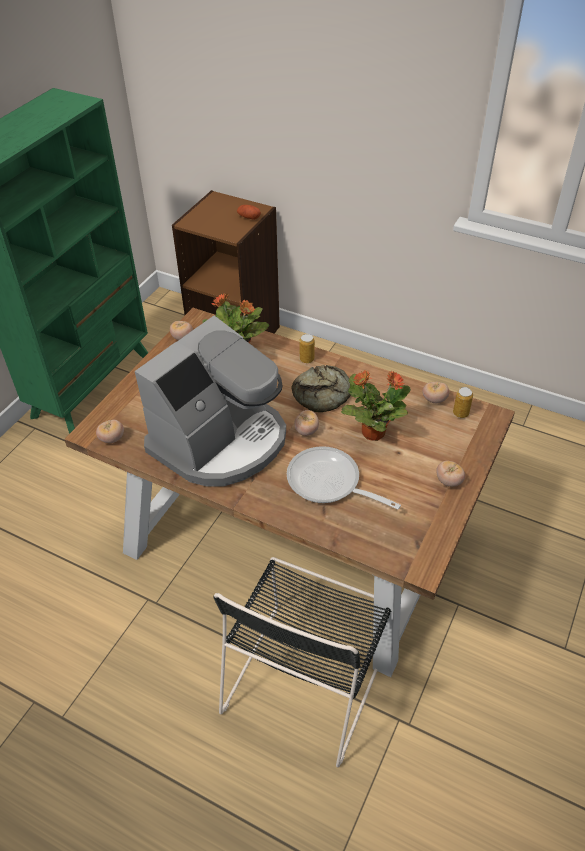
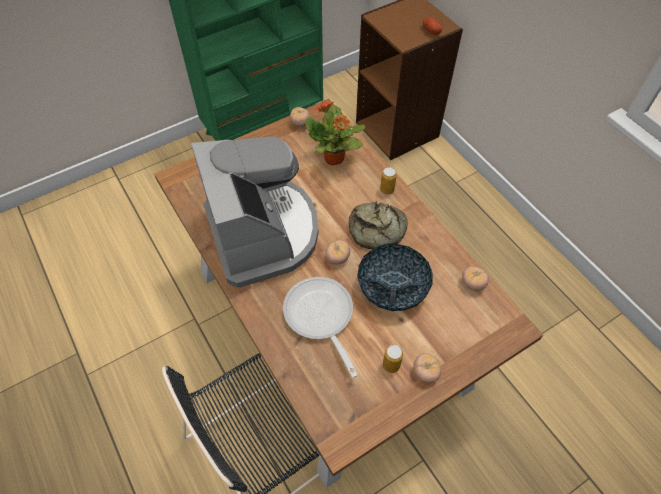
camera: 30 degrees right, 10 degrees up
tomato [96,420,124,443] -> none
coffee machine [135,316,286,487] -> coffee machine turned 90 degrees counterclockwise [191,136,319,288]
potted plant [341,370,411,441] -> bowl [357,244,433,311]
can [453,387,473,418] -> can moved to [383,345,403,373]

